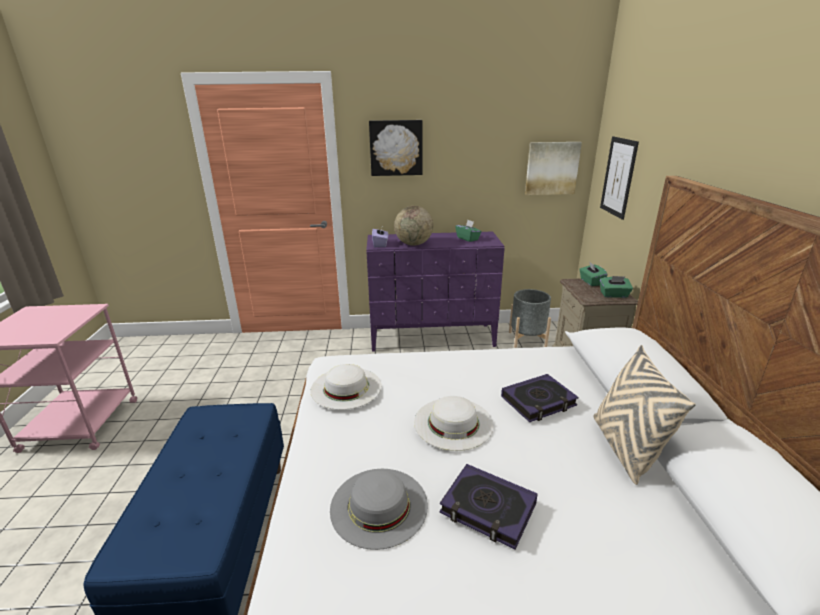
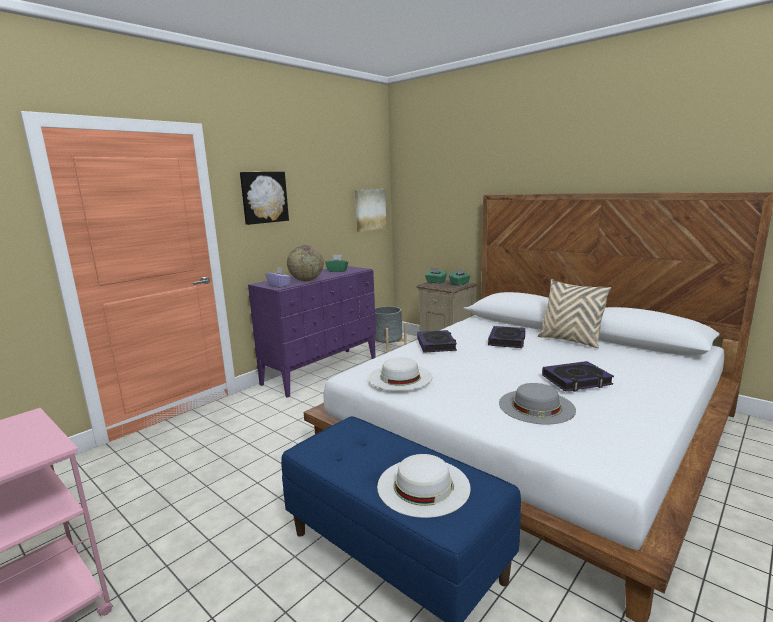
camera: 45 degrees left, 10 degrees down
white hat [414,396,494,451] -> white hat moved to [377,454,471,518]
picture [600,136,639,220] -> none
none -> book [417,330,457,353]

